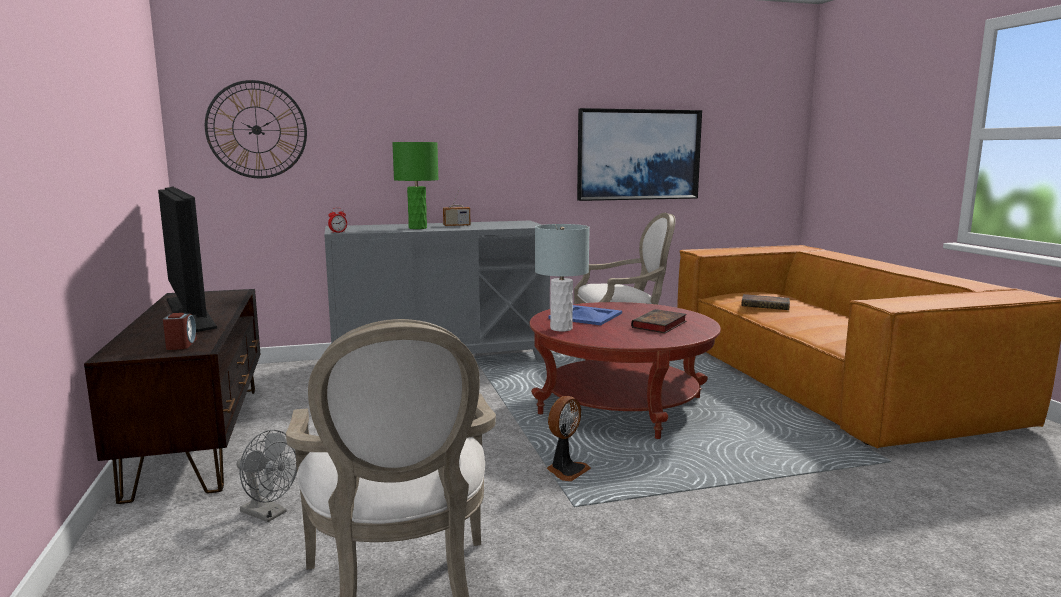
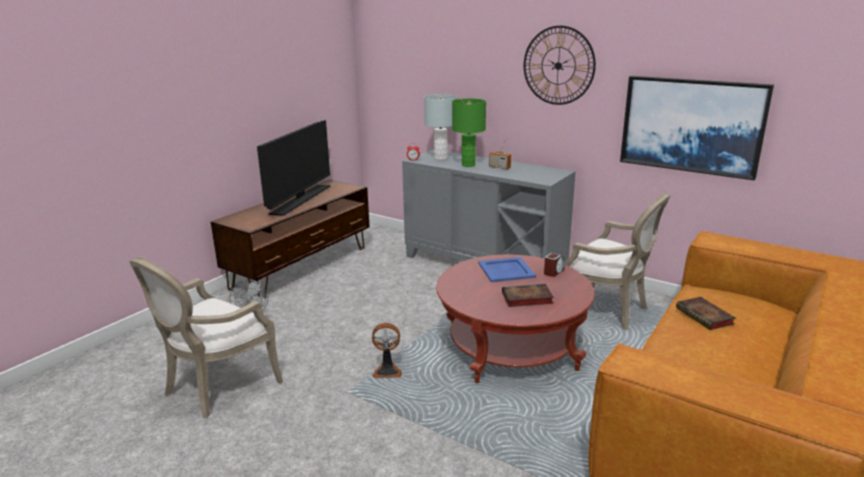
camera: 50 degrees right, 10 degrees up
alarm clock [163,313,197,350] -> alarm clock moved to [544,253,565,277]
wall clock [205,80,307,179] -> wall clock moved to [524,26,596,105]
grey table lamp [535,224,590,331] -> grey table lamp moved to [424,94,457,160]

